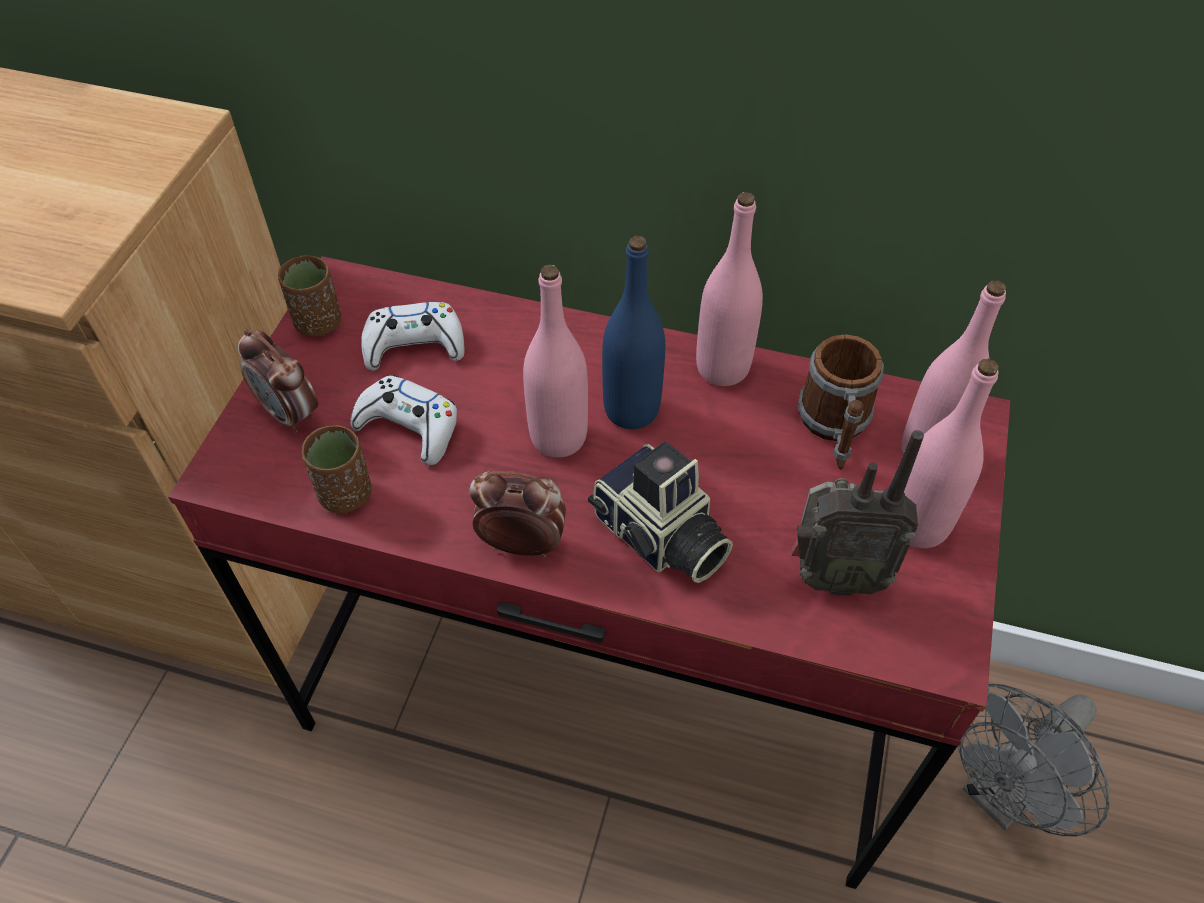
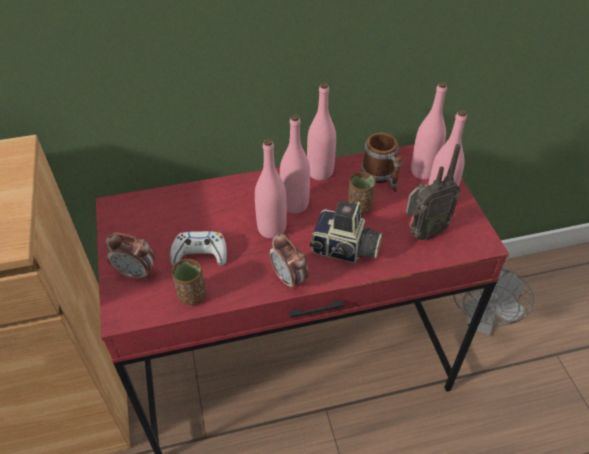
camera: 30 degrees left, 5 degrees down
brown cup [277,255,341,337] -> brown cup moved to [348,172,376,214]
white game controller [361,302,465,371] -> none
alarm clock [469,471,566,558] -> alarm clock turned 105 degrees counterclockwise [269,232,309,291]
blue bottle [602,236,665,429] -> pink bottle [280,114,310,214]

